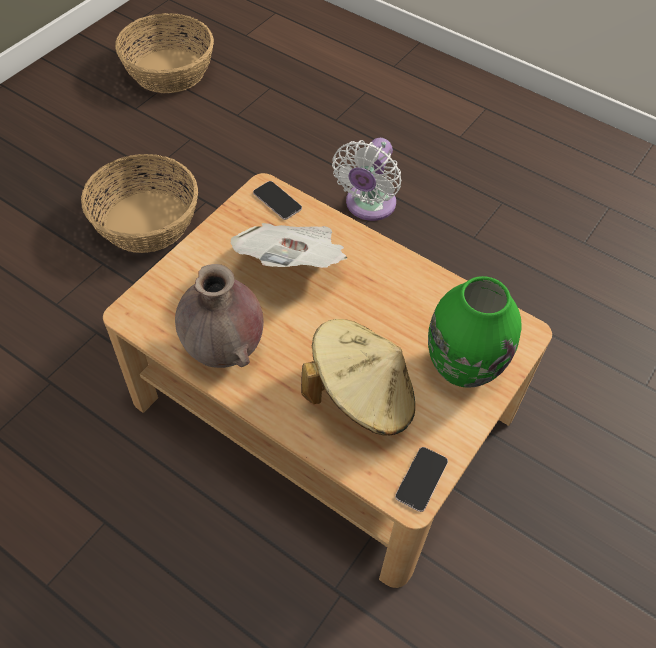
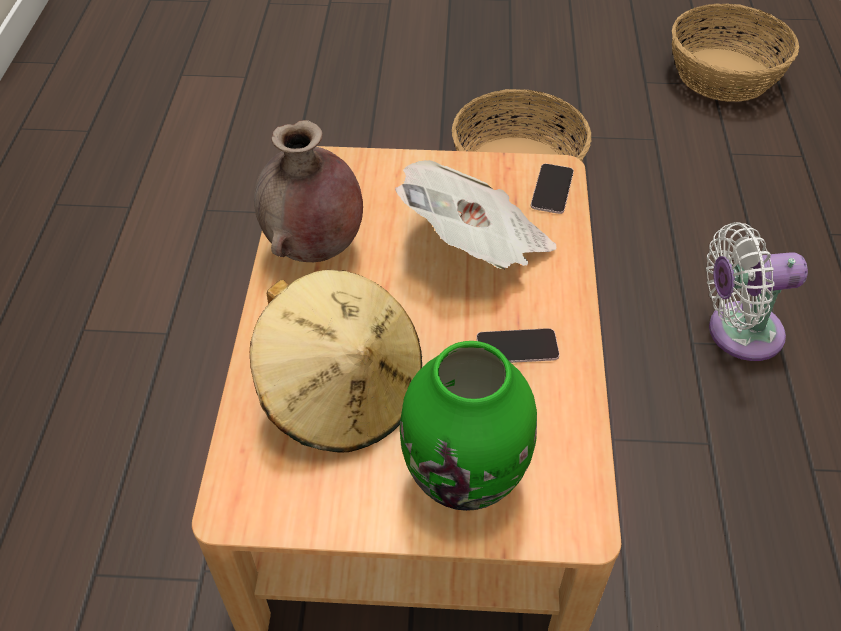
camera: 60 degrees right, 5 degrees down
phone [395,447,448,512] -> phone moved to [476,328,560,363]

